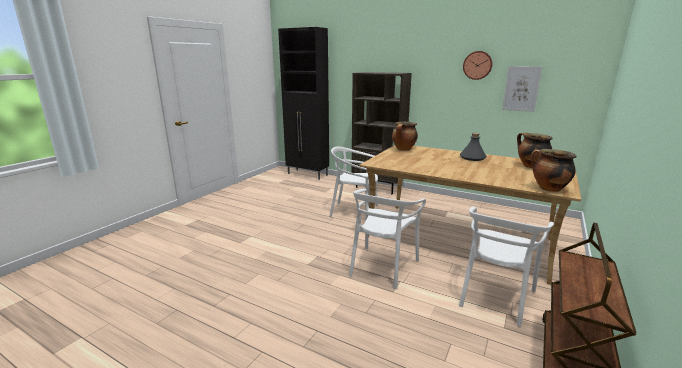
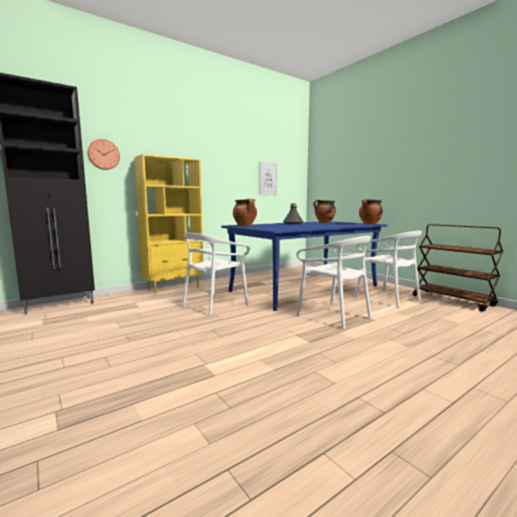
camera: 65 degrees left, 10 degrees down
brown bookcase [352,72,412,195] -> yellow bookcase [134,154,204,294]
beige dining table [359,145,581,285] -> blue dining table [221,222,387,311]
wall clock [463,51,492,80] -> wall clock moved to [87,139,120,170]

